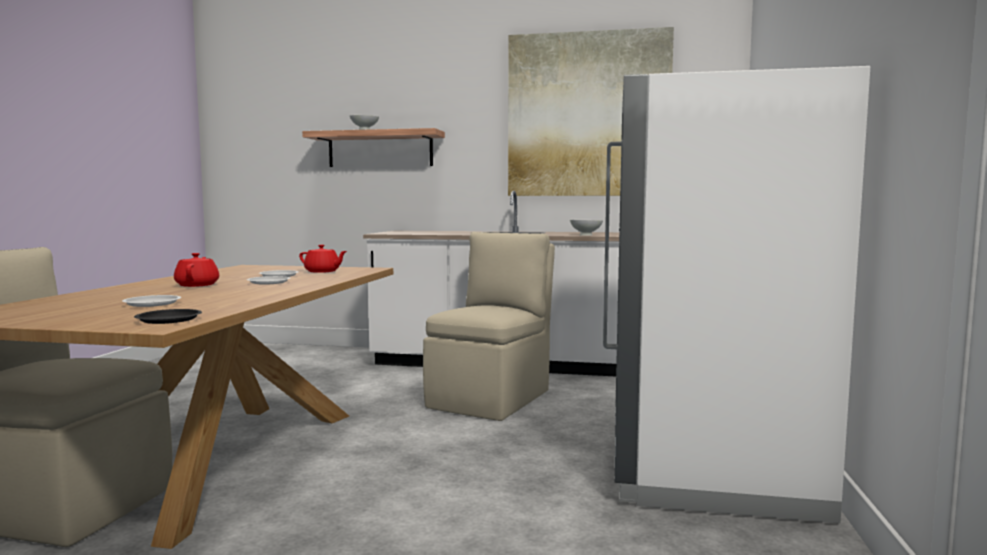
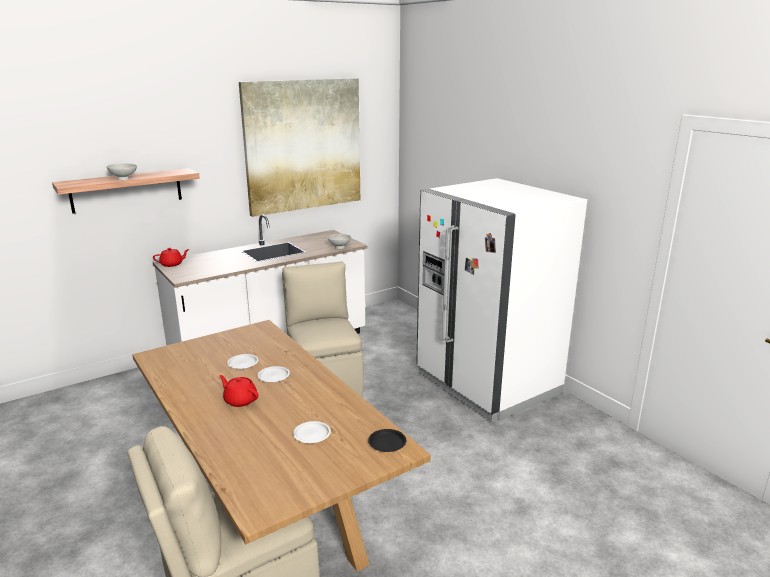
camera: 45 degrees left, 15 degrees up
red teapot [299,245,347,273] -> red teapot moved to [153,248,189,267]

